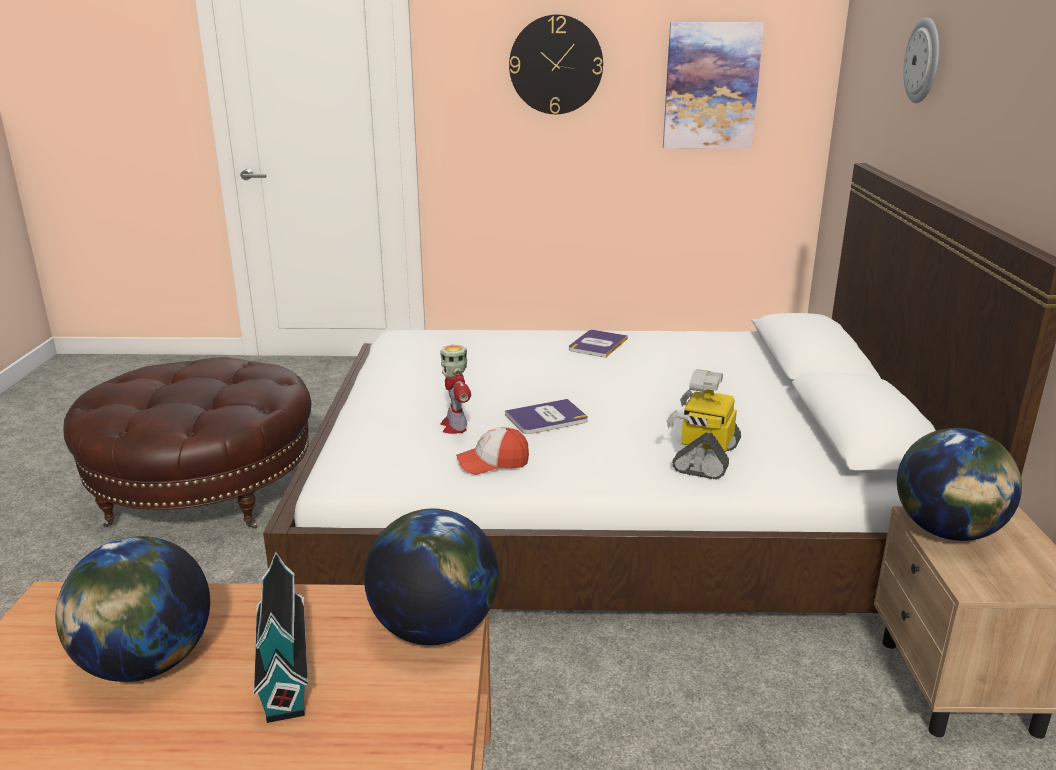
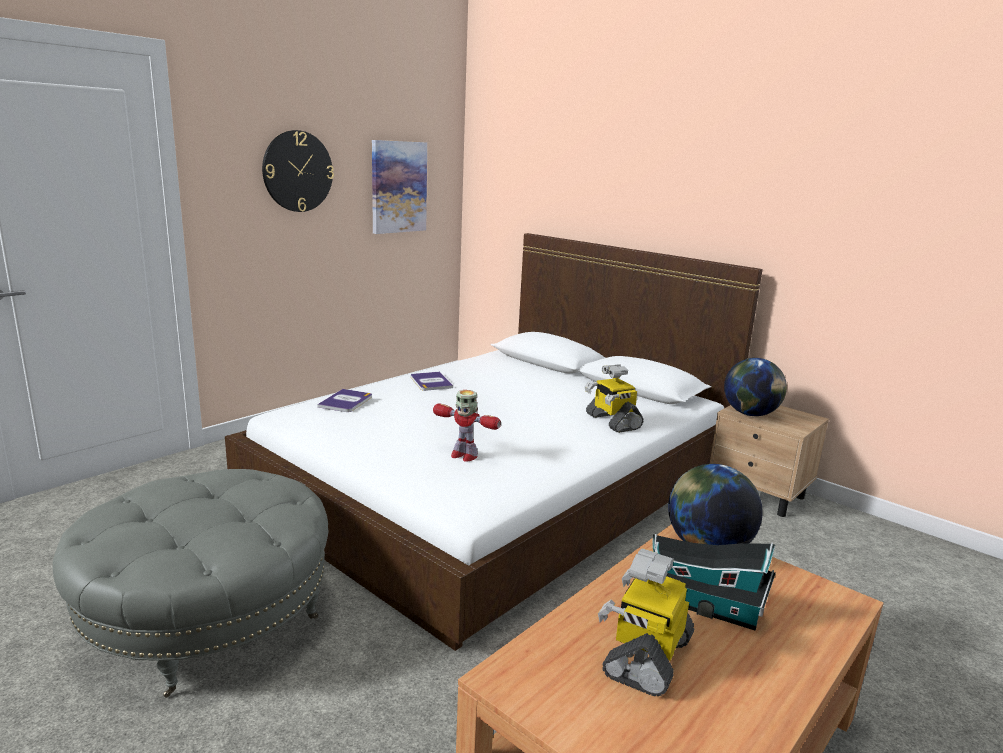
camera: 50 degrees left, 5 degrees down
globe [56,536,210,682] -> toy robot [598,548,694,696]
brown ottoman [63,357,312,529] -> grey ottoman [53,469,329,698]
cap [456,427,529,475] -> none
book [505,399,588,434] -> book moved to [317,389,372,412]
wall clock [903,18,939,103] -> none

